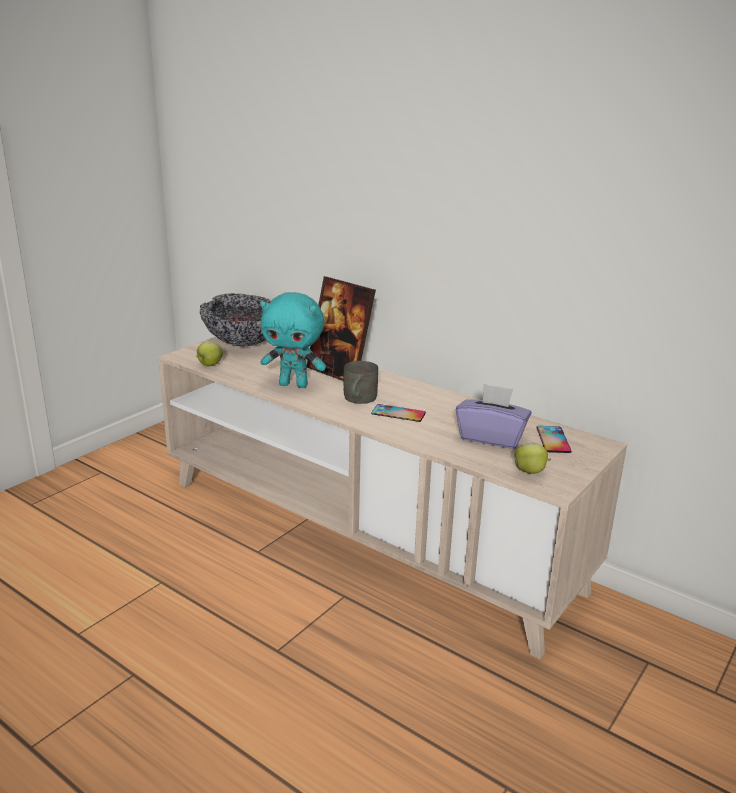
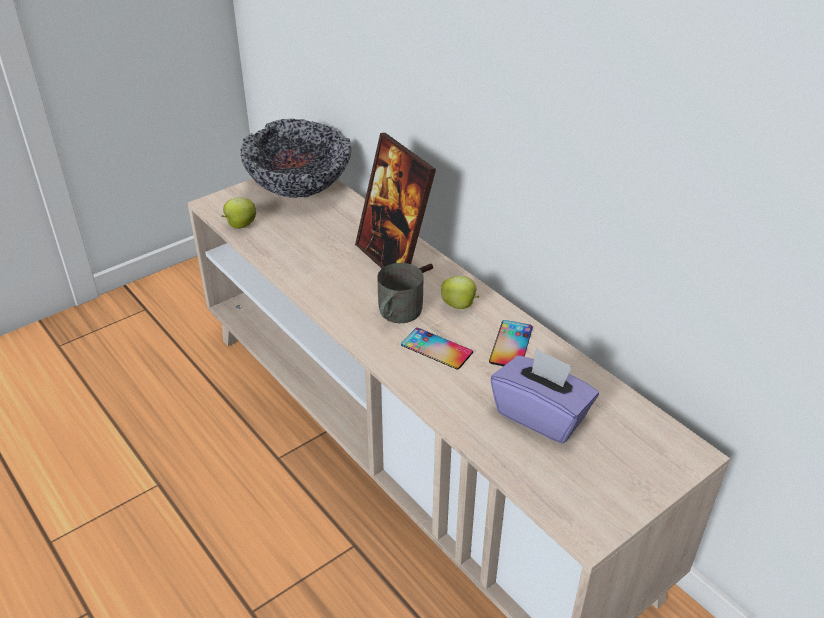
camera: 15 degrees right, 15 degrees up
turquoise plush toy [260,292,326,388] -> none
apple [514,443,551,474] -> apple moved to [441,276,479,309]
phone [536,426,572,453] -> phone moved to [489,320,533,366]

